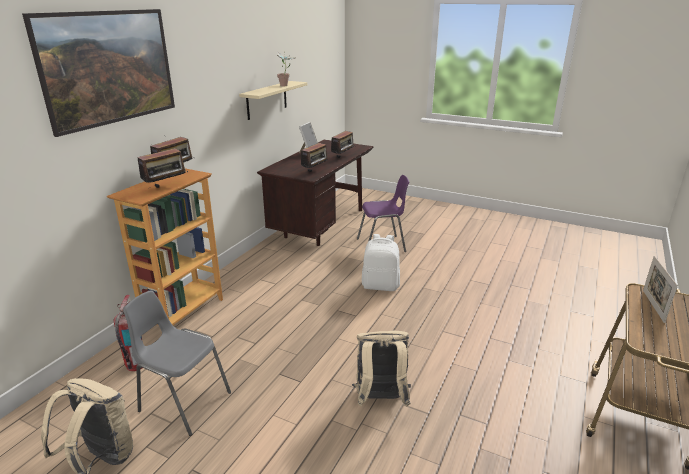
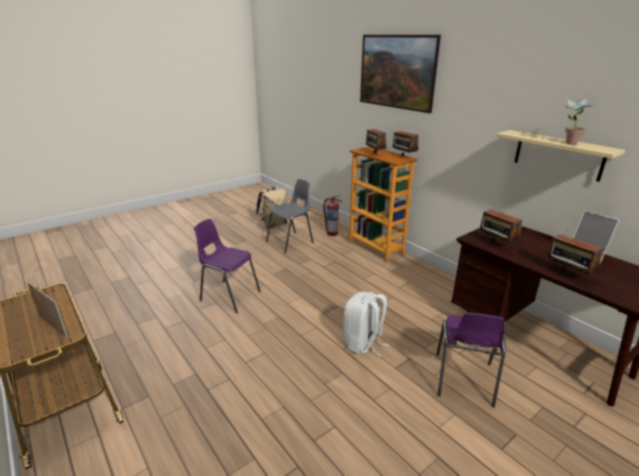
camera: 115 degrees right, 0 degrees up
beige backpack [352,331,411,407] -> purple chair [194,219,261,313]

